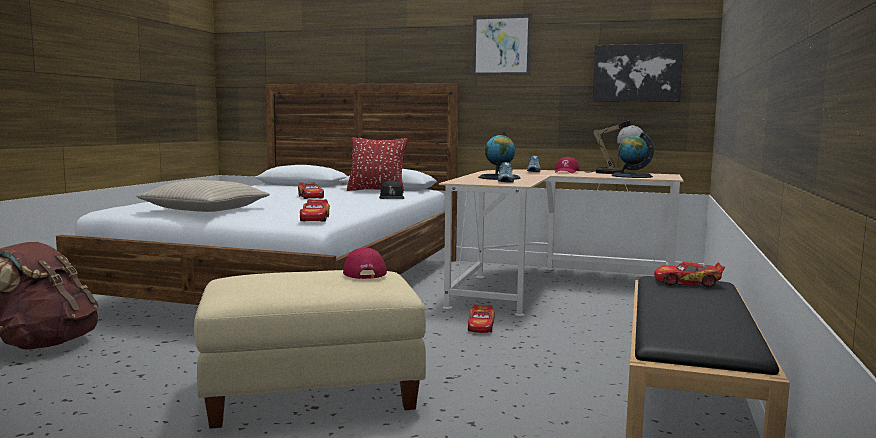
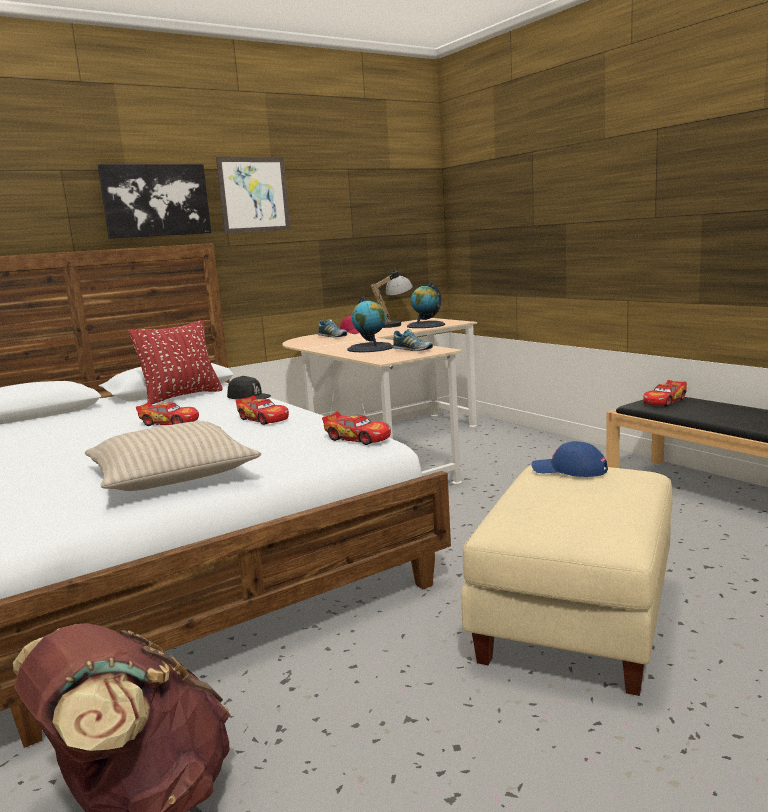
camera: 50 degrees left, 5 degrees up
red cap [343,247,387,279] -> blue cap [532,441,608,477]
toy car [468,304,495,333] -> toy car moved to [236,395,289,425]
picture [593,43,683,102] -> picture moved to [98,164,211,239]

